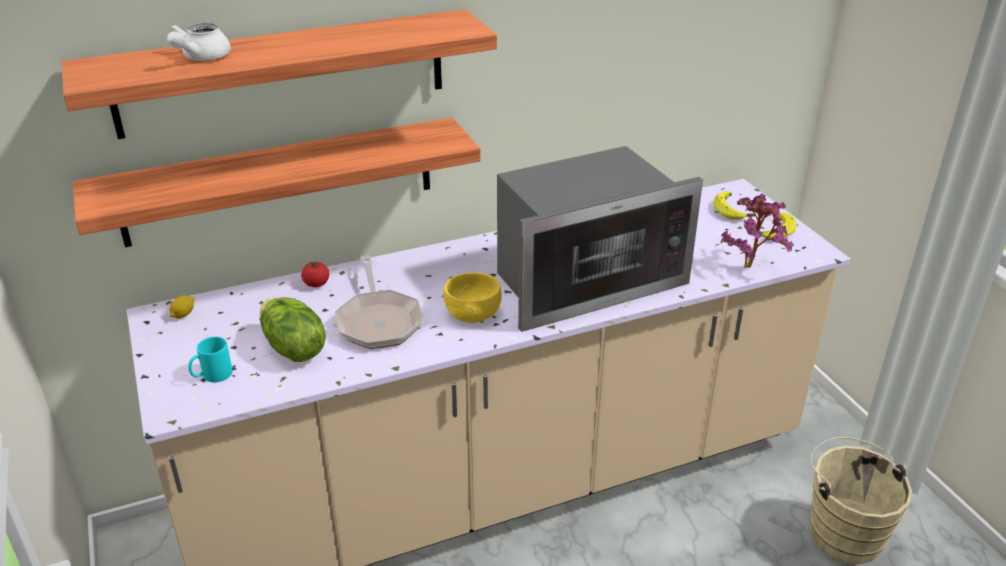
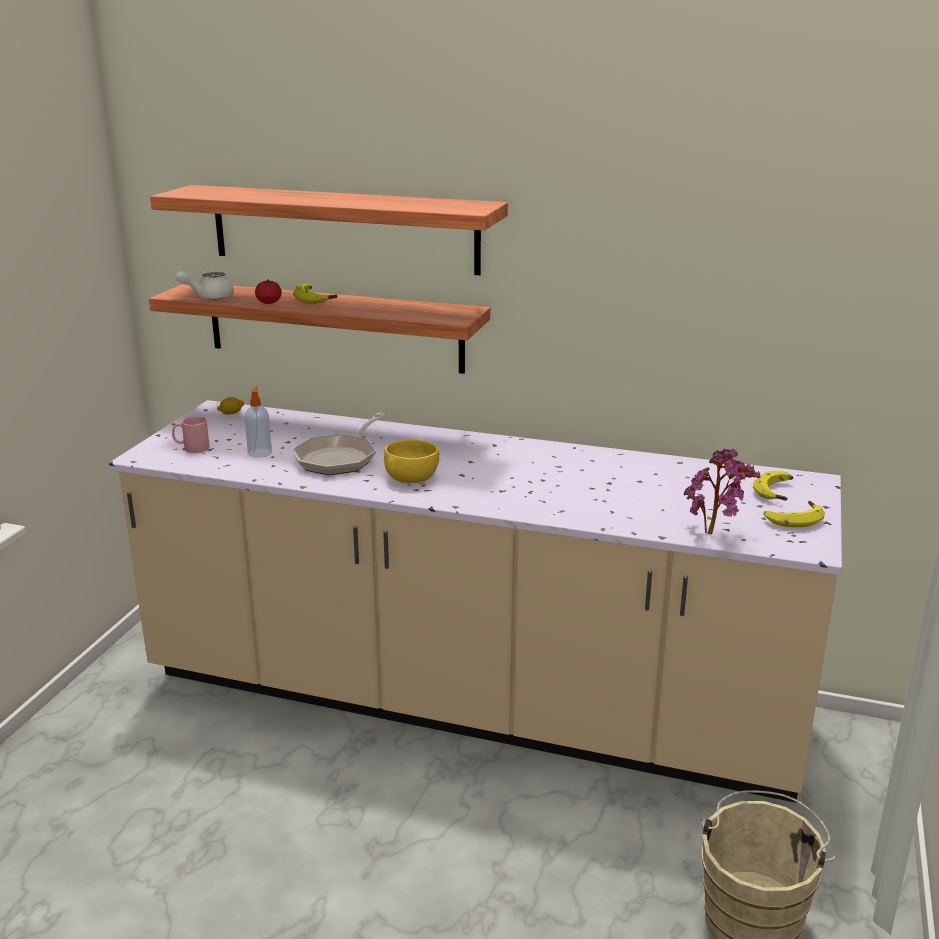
camera: 40 degrees right, 10 degrees down
white teapot [167,23,231,61] -> white teapot moved to [175,270,234,299]
turquoise mug [189,337,233,382] -> pink mug [172,416,210,453]
lettuce [260,297,326,362] -> soap dispenser [245,386,272,458]
tomato [301,262,329,287] -> tomato moved to [255,279,282,304]
microwave [497,146,703,332] -> none
none -> banana [293,284,337,304]

